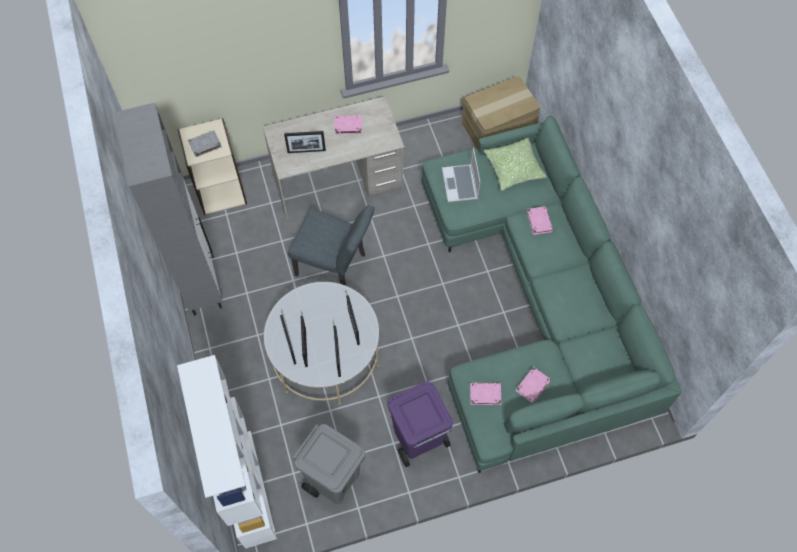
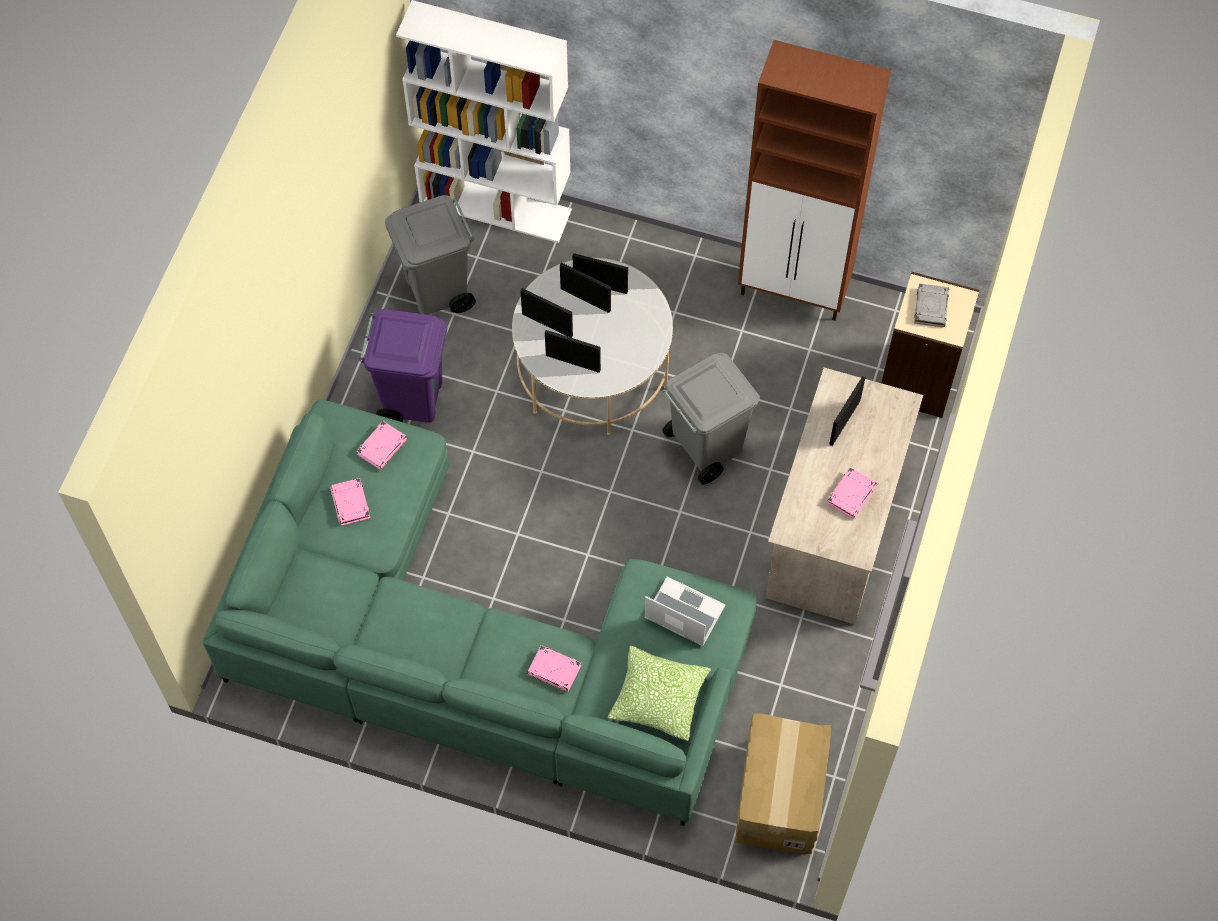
camera: 125 degrees right, 0 degrees up
grey cabinet [113,103,222,315] -> brown cabinet [738,40,891,321]
grey chair [288,205,375,286] -> grey trash can [663,353,759,484]

